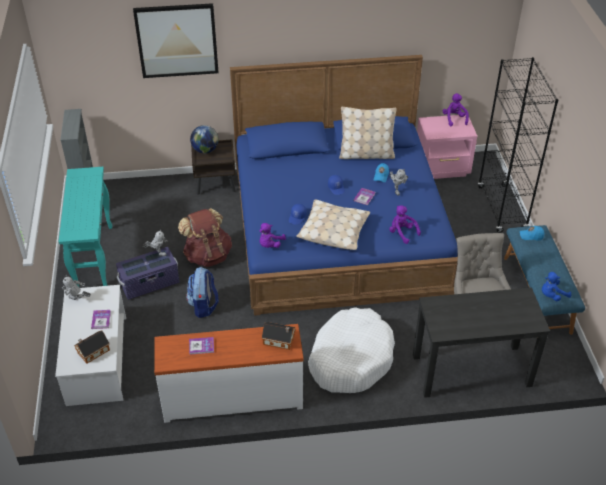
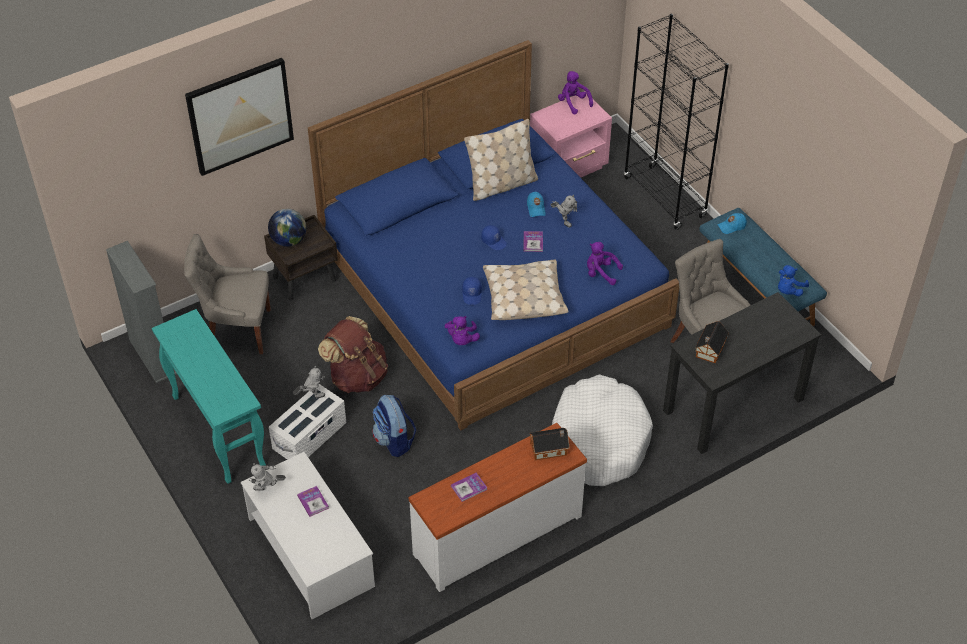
camera: 25 degrees left, 5 degrees up
toy house [74,331,110,363] -> toy house moved to [695,321,729,363]
purple storage box [116,247,180,300] -> white storage box [269,384,346,460]
none -> grey chair [184,234,271,354]

